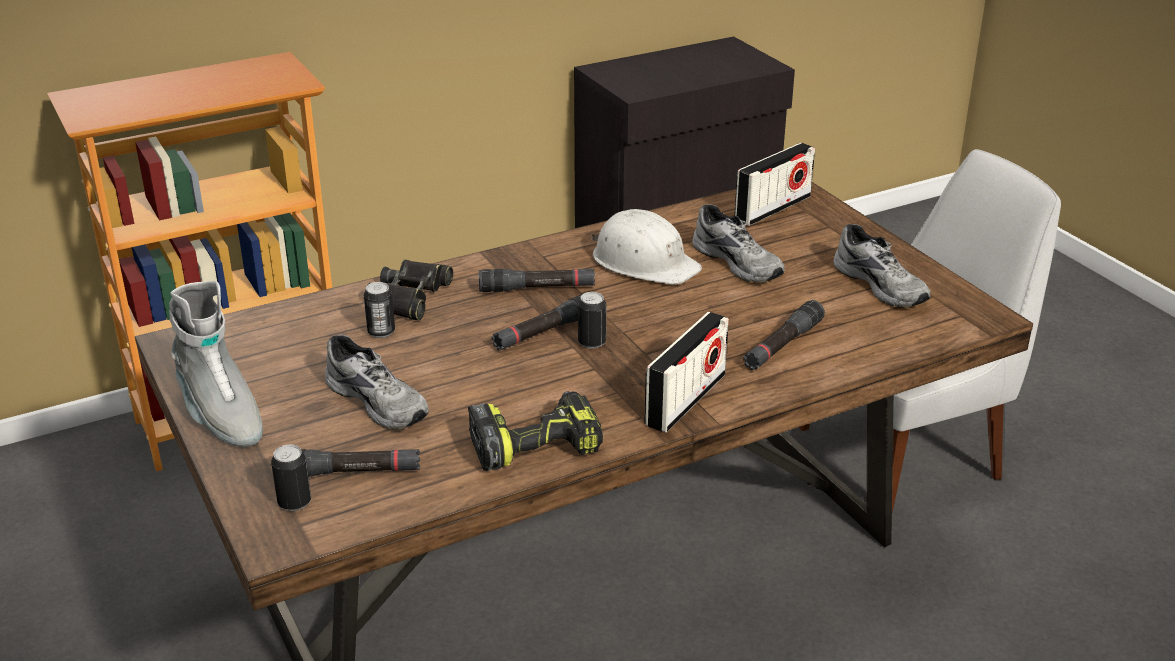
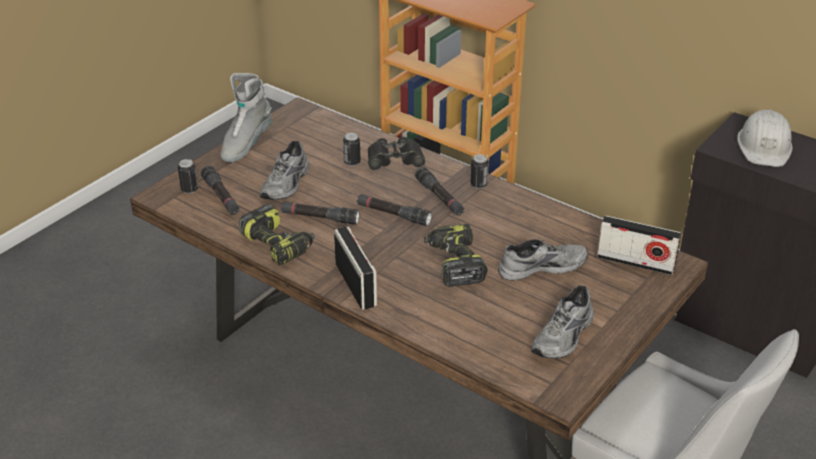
camera: 65 degrees right, 5 degrees up
can [578,292,606,349] -> can moved to [471,154,489,189]
white hard hat [591,209,702,285] -> white hard hat moved to [737,110,793,167]
radio [644,312,729,433] -> radio turned 120 degrees counterclockwise [334,226,377,310]
grey shoe [692,204,785,283] -> grey shoe turned 135 degrees counterclockwise [498,239,588,280]
black flashlight [743,300,825,370] -> black flashlight moved to [281,201,359,225]
none -> power drill [424,224,487,286]

